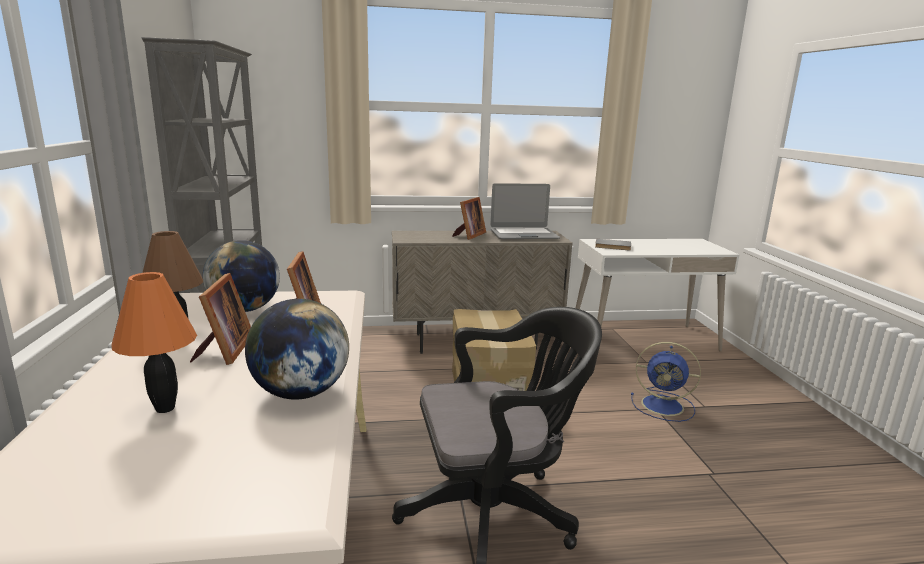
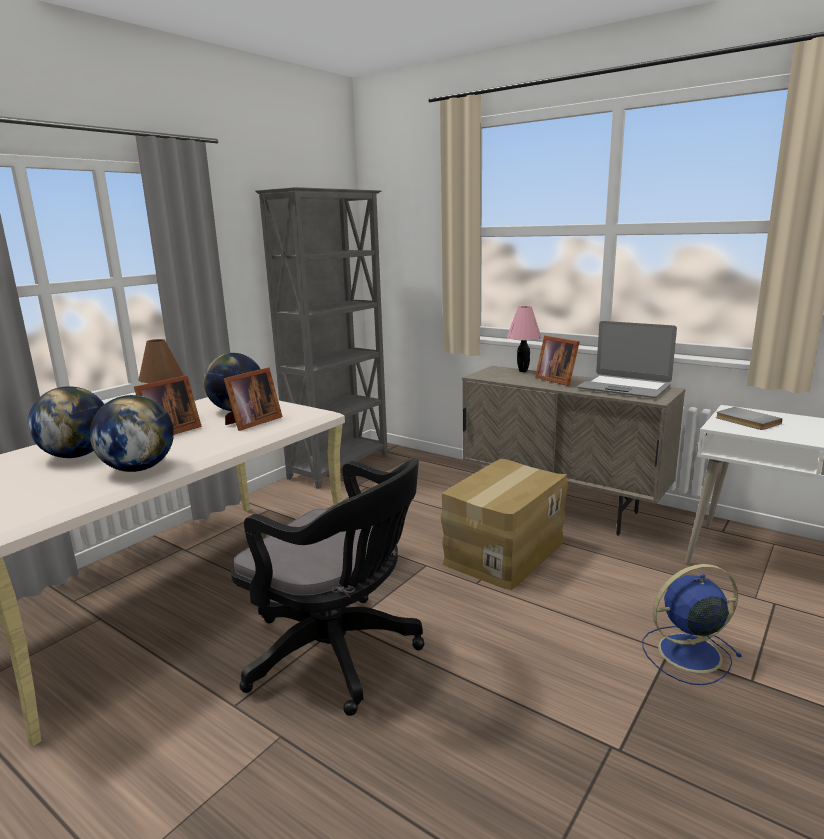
camera: 45 degrees right, 0 degrees up
orange table lamp [111,272,197,413] -> globe [28,386,104,458]
picture frame [452,197,486,240] -> picture frame turned 75 degrees clockwise [535,335,580,386]
blue fan [631,342,701,422] -> blue fan turned 105 degrees clockwise [642,564,742,685]
none -> pink table lamp [507,306,542,372]

